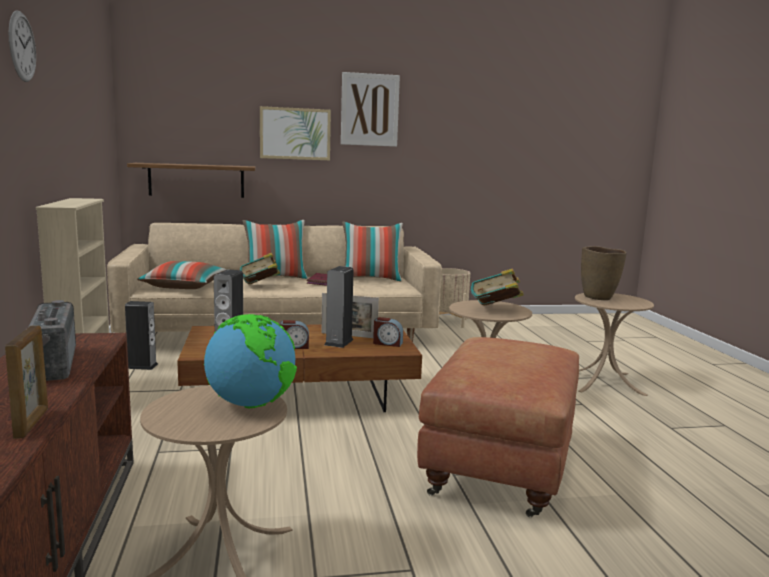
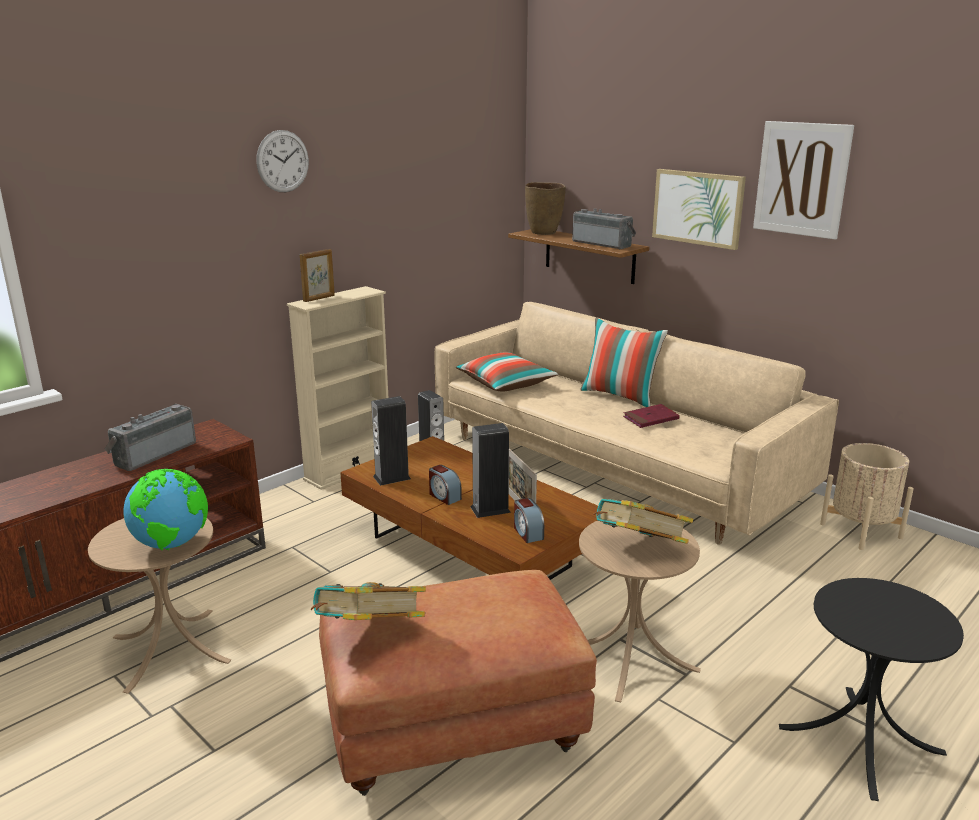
camera: 55 degrees right, 10 degrees up
picture frame [5,325,48,439] -> picture frame moved to [300,249,335,302]
book [240,253,280,284] -> book moved to [311,582,426,620]
pillow [342,221,403,281] -> none
beige side table [575,293,654,396] -> black side table [779,578,964,801]
brown vase [581,246,627,300] -> brown vase moved to [525,182,566,235]
none -> radio [572,208,636,249]

